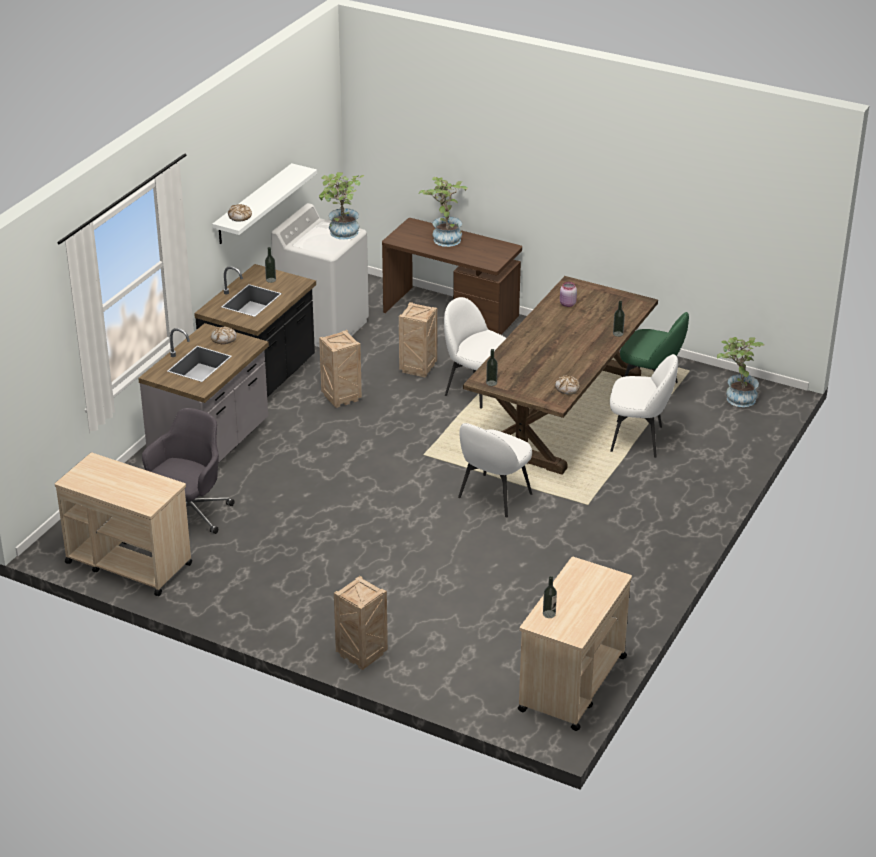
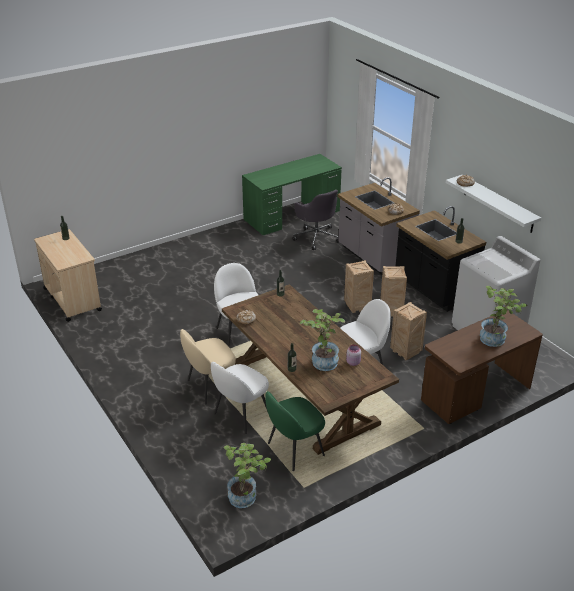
camera: 120 degrees right, 0 degrees up
beige cart [55,453,192,596] -> green desk [242,154,342,235]
potted plant [319,172,364,239] -> potted plant moved to [300,309,345,371]
crate [334,576,388,670] -> crate moved to [344,260,374,313]
none -> beige chair [180,329,236,405]

